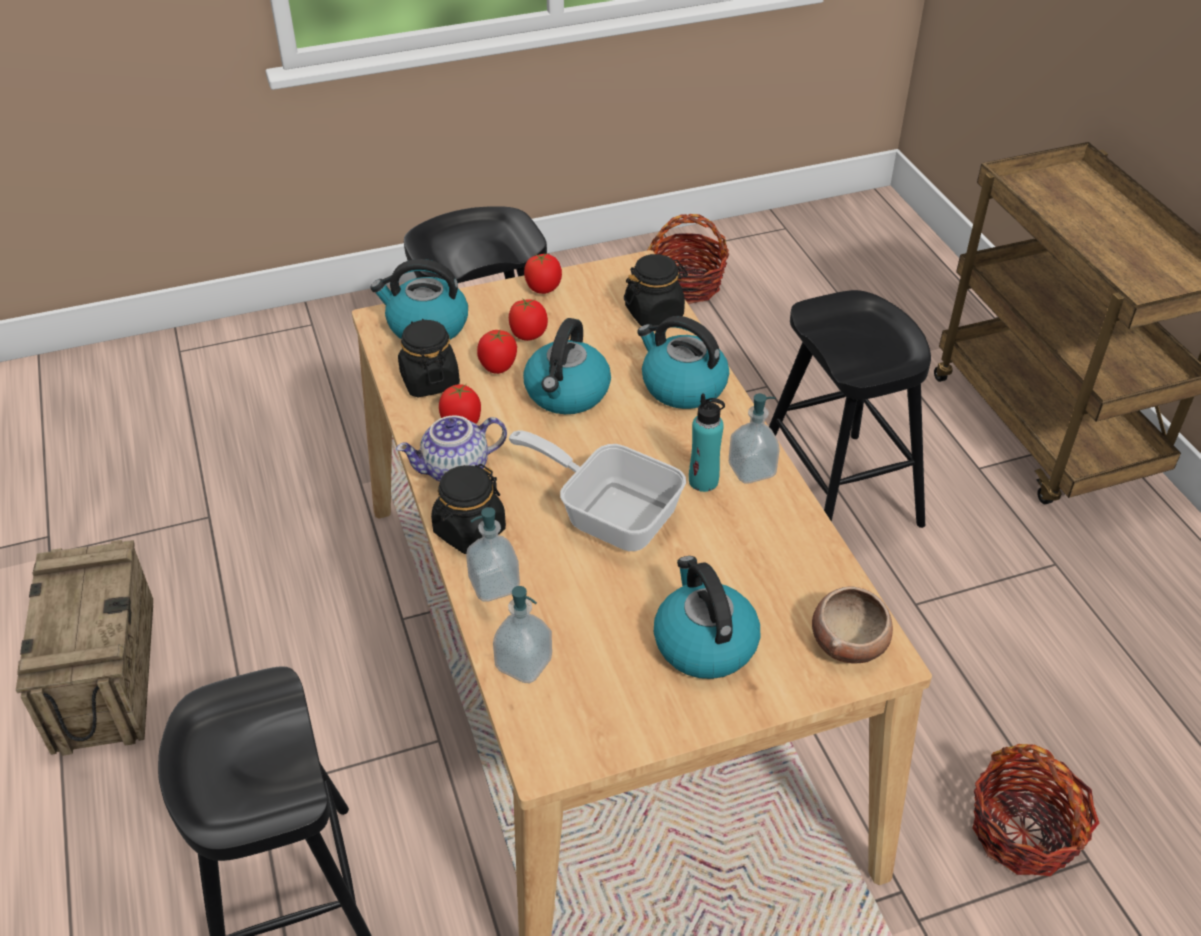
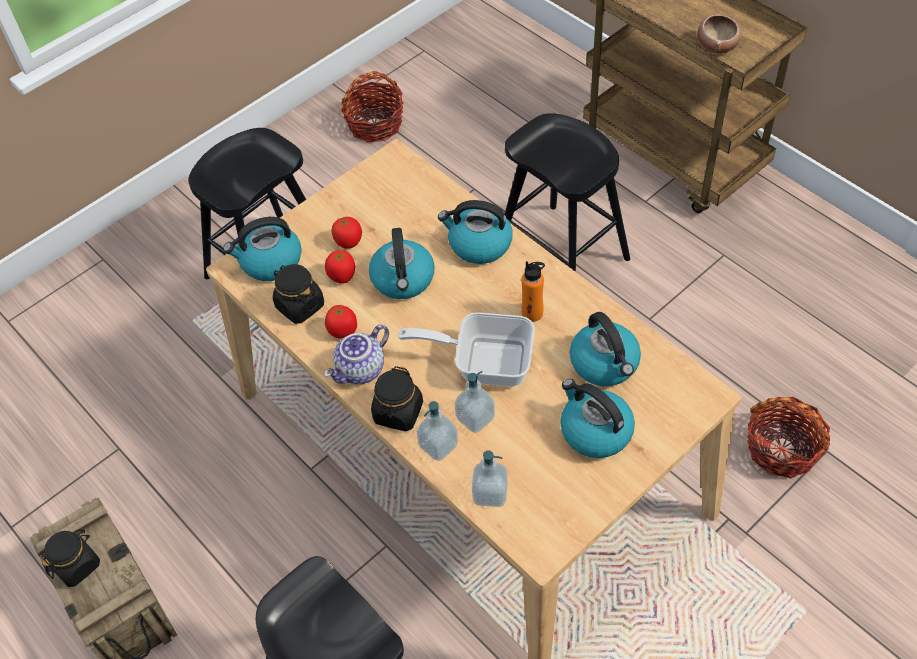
camera: 20 degrees left, 10 degrees up
tomato [524,252,562,294] -> none
black jar [624,254,688,326] -> black jar moved to [41,530,100,587]
turquoise bottle [689,393,725,492] -> orange bottle [521,261,545,322]
soap dispenser [729,393,779,484] -> soap dispenser moved to [454,371,495,433]
bowl [812,586,893,664] -> bowl moved to [697,14,740,54]
none -> kettle [570,312,641,386]

